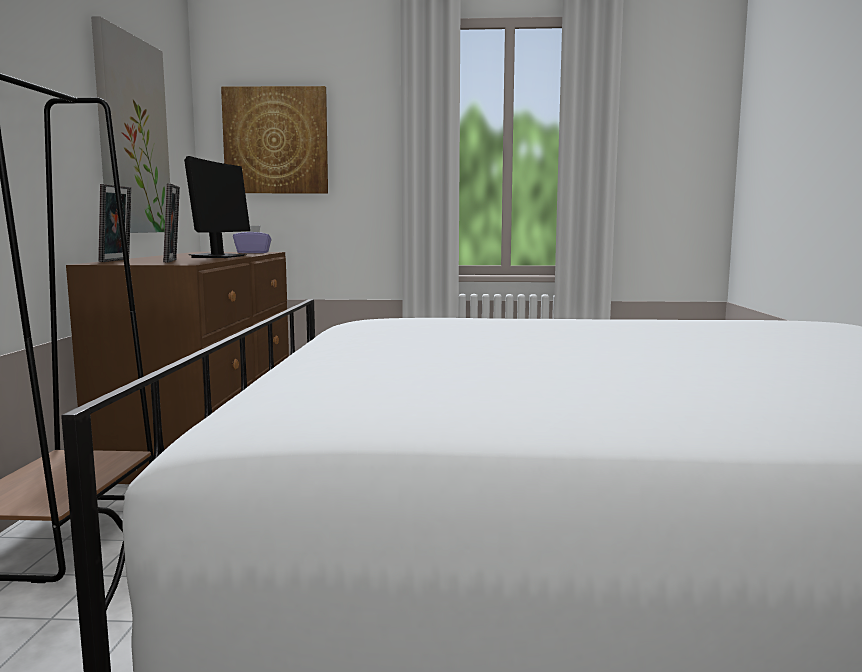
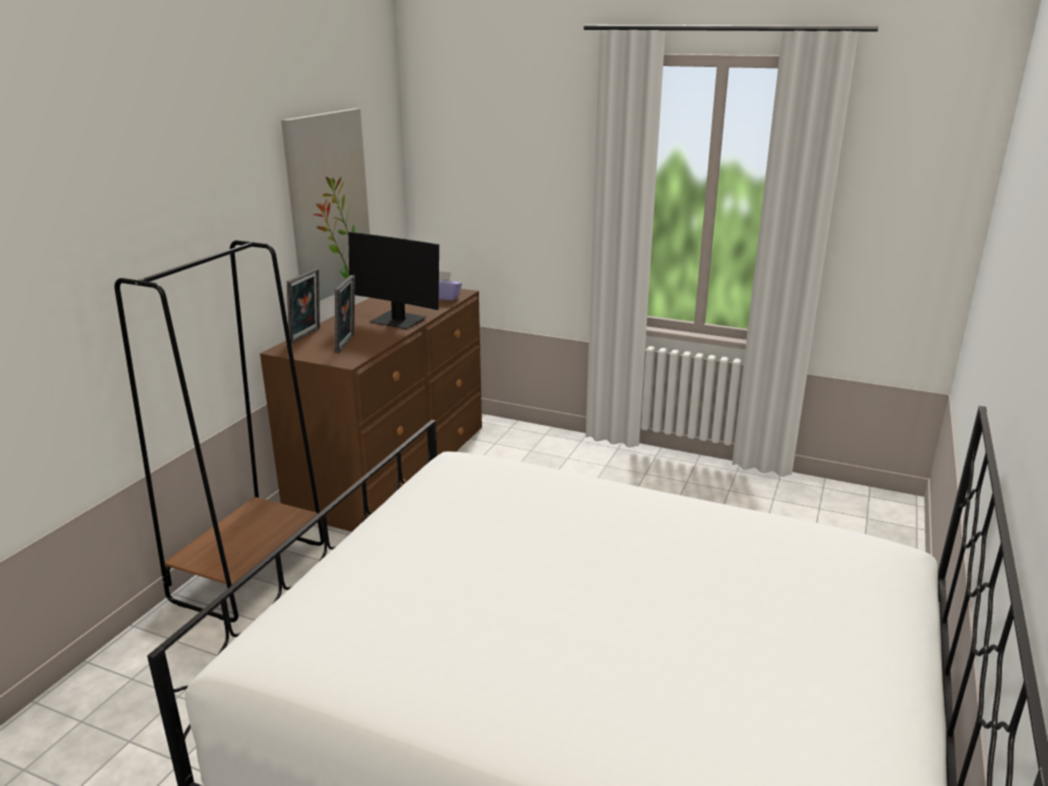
camera: 20 degrees right, 15 degrees up
monitor [184,156,250,258] -> monitor turned 90 degrees clockwise [348,232,439,329]
picture [221,86,328,194] -> none

